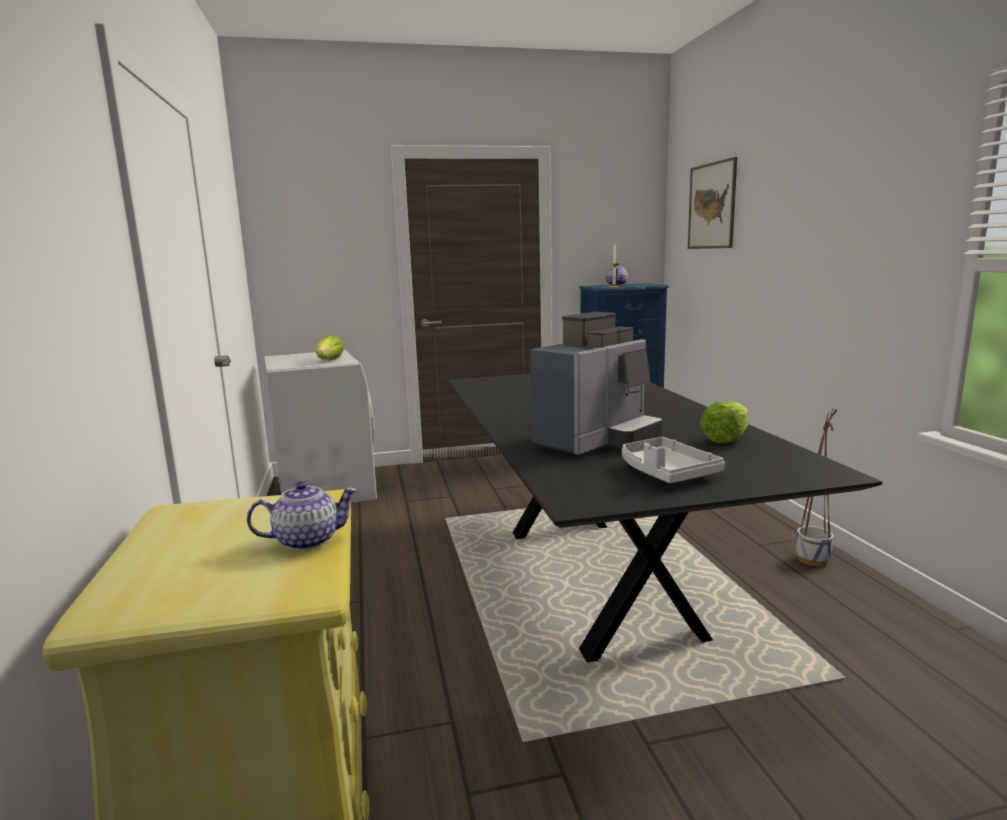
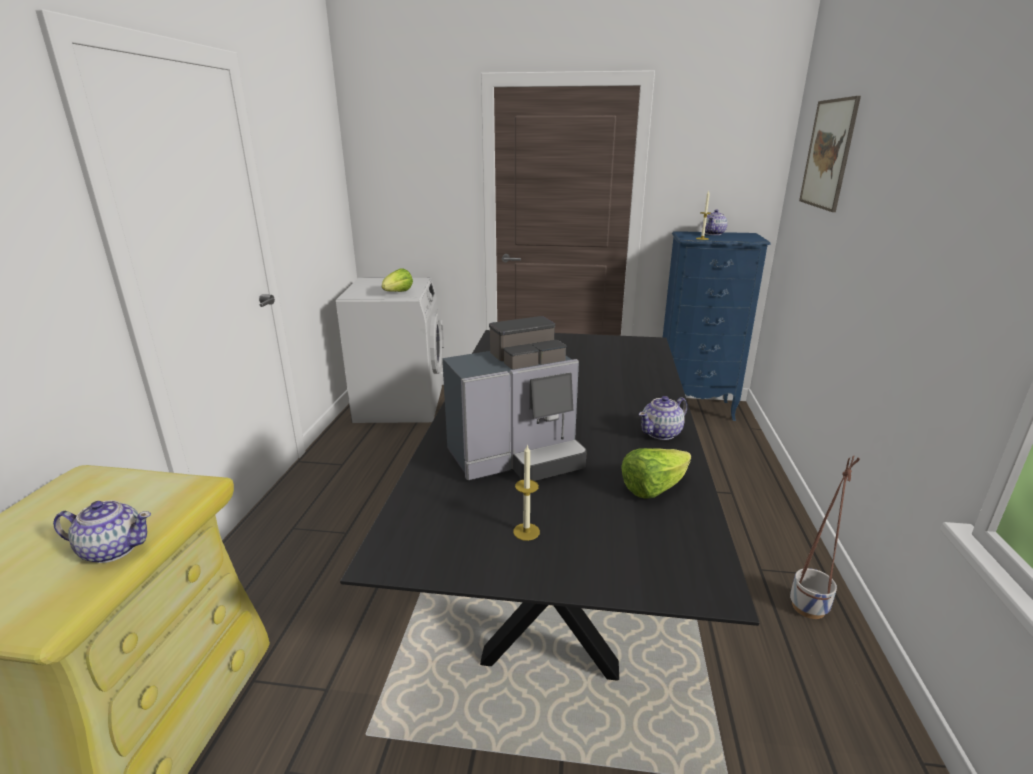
camera: 20 degrees right, 10 degrees up
grey tray [622,437,725,483] -> candle [513,445,540,541]
none -> teapot [639,396,687,440]

